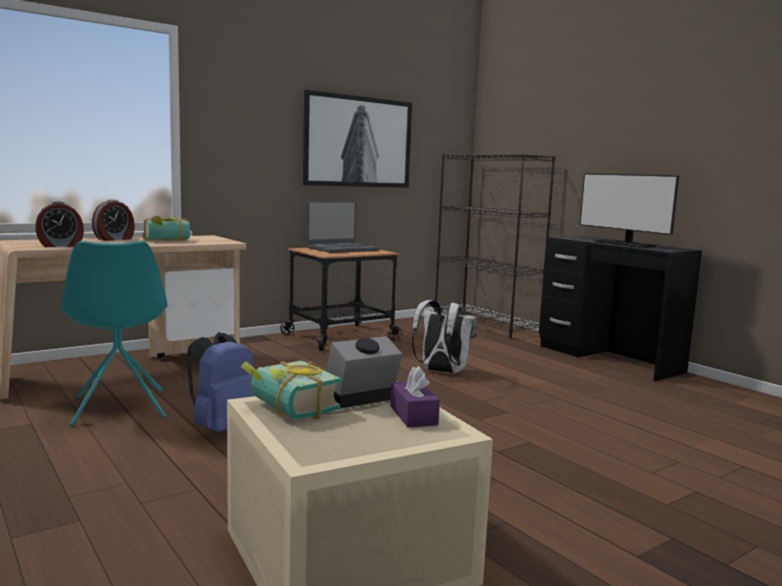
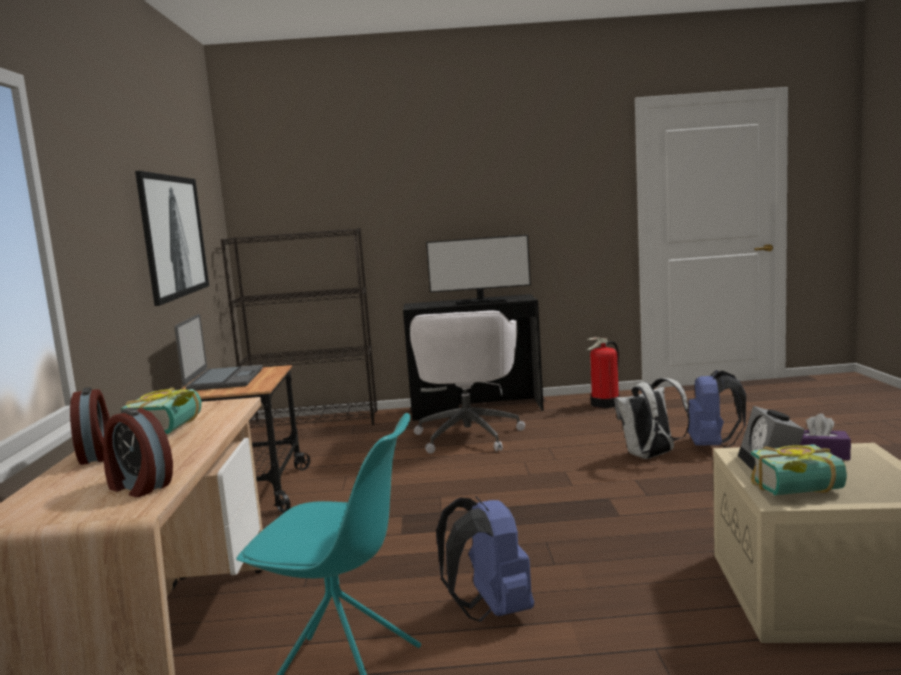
camera: 55 degrees left, 0 degrees up
alarm clock [35,202,84,247] -> alarm clock turned 120 degrees clockwise [103,408,173,497]
white backpack [412,300,476,374] -> white backpack moved to [614,378,690,459]
none -> white office chair [410,310,525,454]
none -> fire extinguisher [586,337,620,408]
none -> blue backpack [688,370,746,448]

